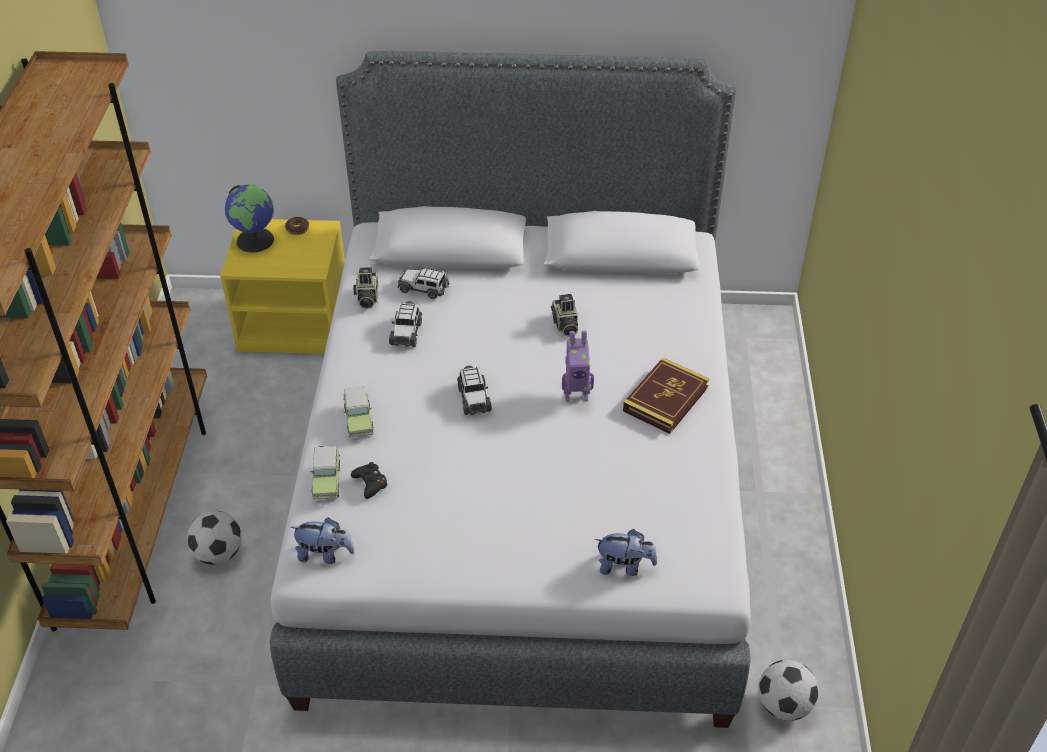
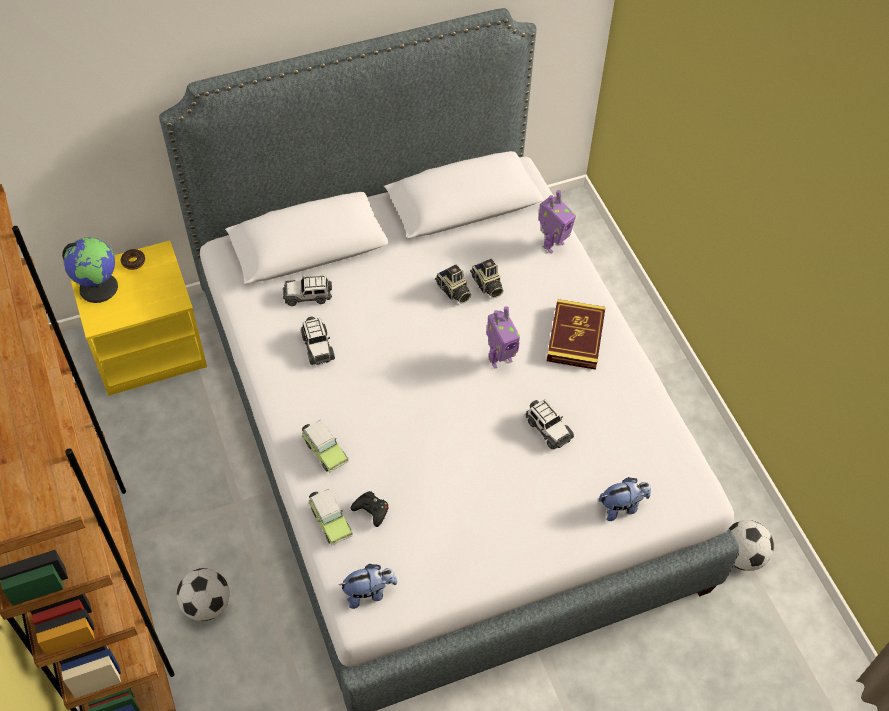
camera: 25 degrees left, 10 degrees up
camera [353,267,378,309] -> camera moved to [470,259,504,298]
toy car [457,366,492,415] -> toy car moved to [525,399,574,450]
none -> toy robot [539,190,576,254]

